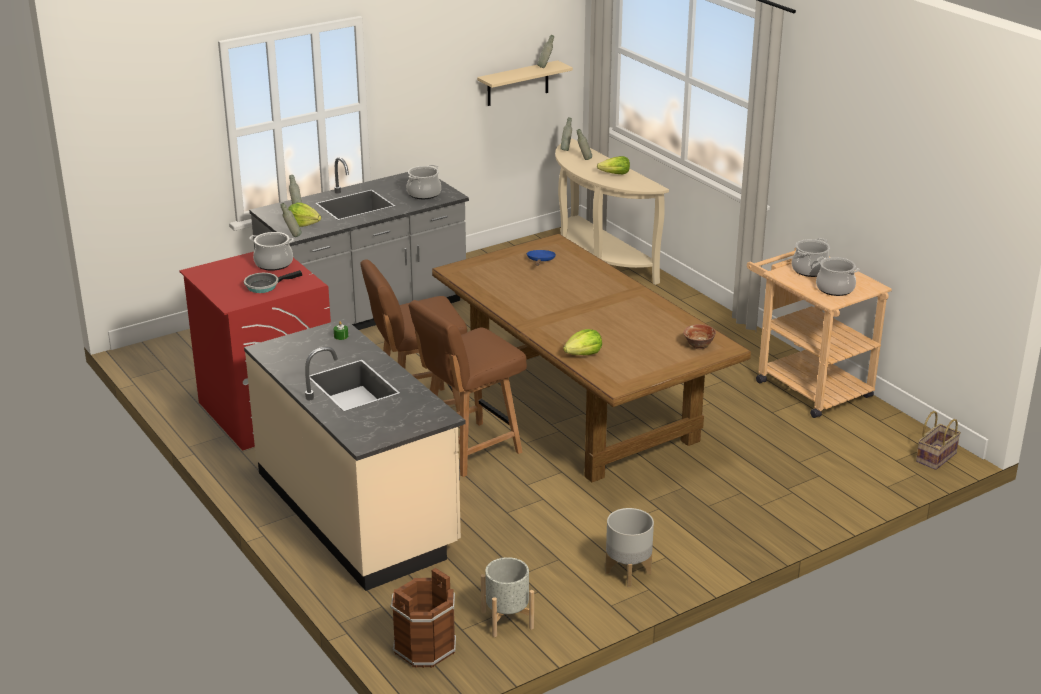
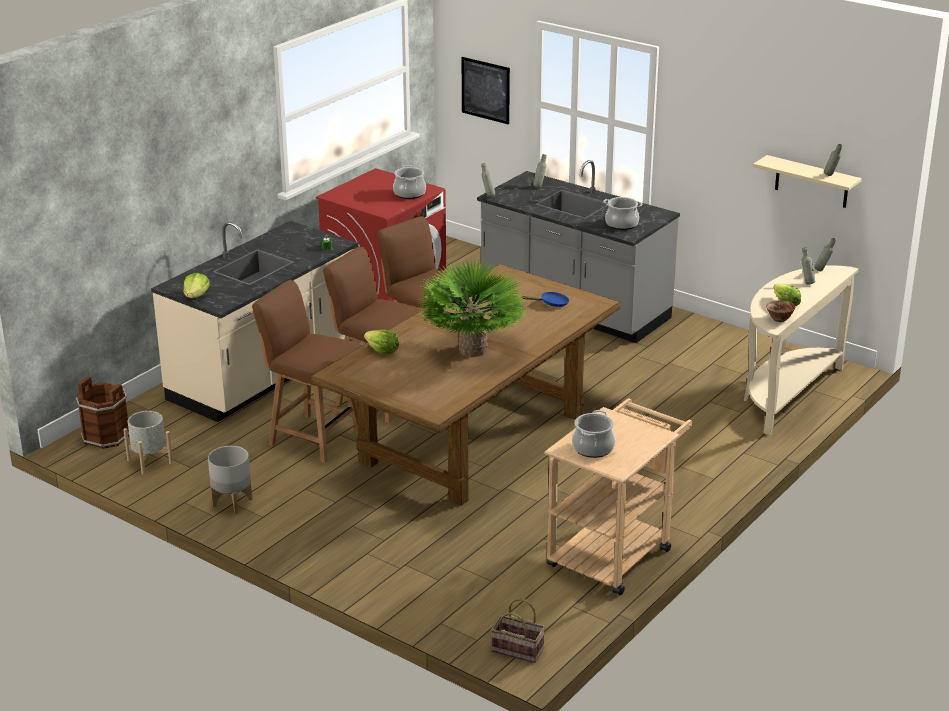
camera: 70 degrees right, 0 degrees up
frying pan [244,270,302,293] -> none
lettuce [288,202,321,227] -> lettuce moved to [183,273,210,298]
bowl [683,324,716,349] -> bowl moved to [766,300,795,322]
cooking pot [792,238,830,277] -> none
none -> brown chair [252,280,362,463]
none -> potted plant [417,259,528,357]
none -> picture [462,57,510,124]

